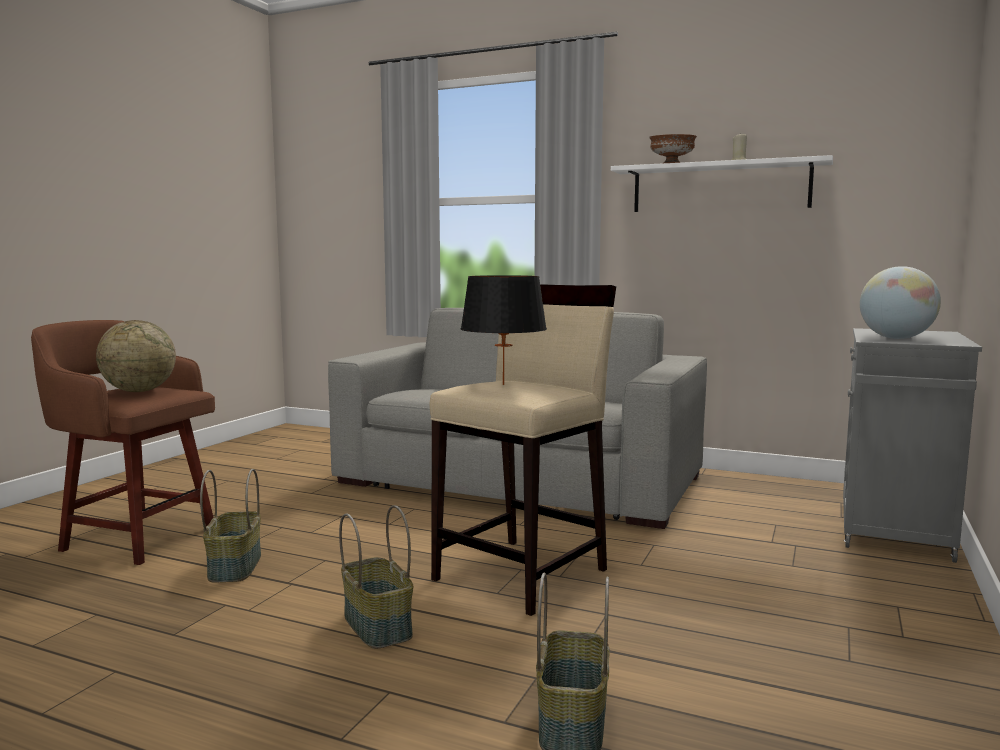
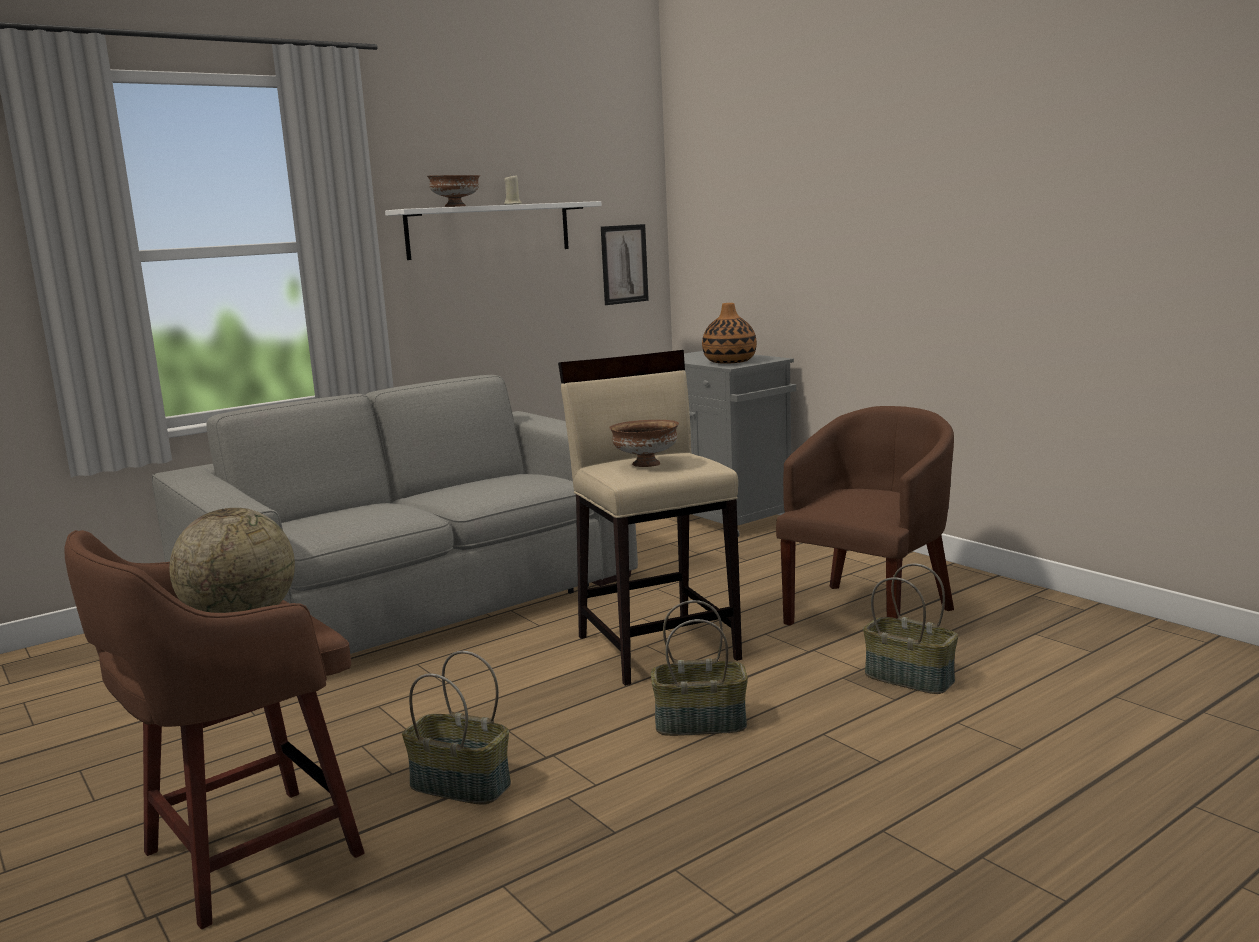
camera: 60 degrees left, 5 degrees up
black table lamp [461,275,547,385] -> brown bowl [609,420,679,467]
globe [860,266,941,339] -> vase [702,303,757,363]
none -> picture [601,224,649,305]
none -> brown armchair [776,406,954,625]

